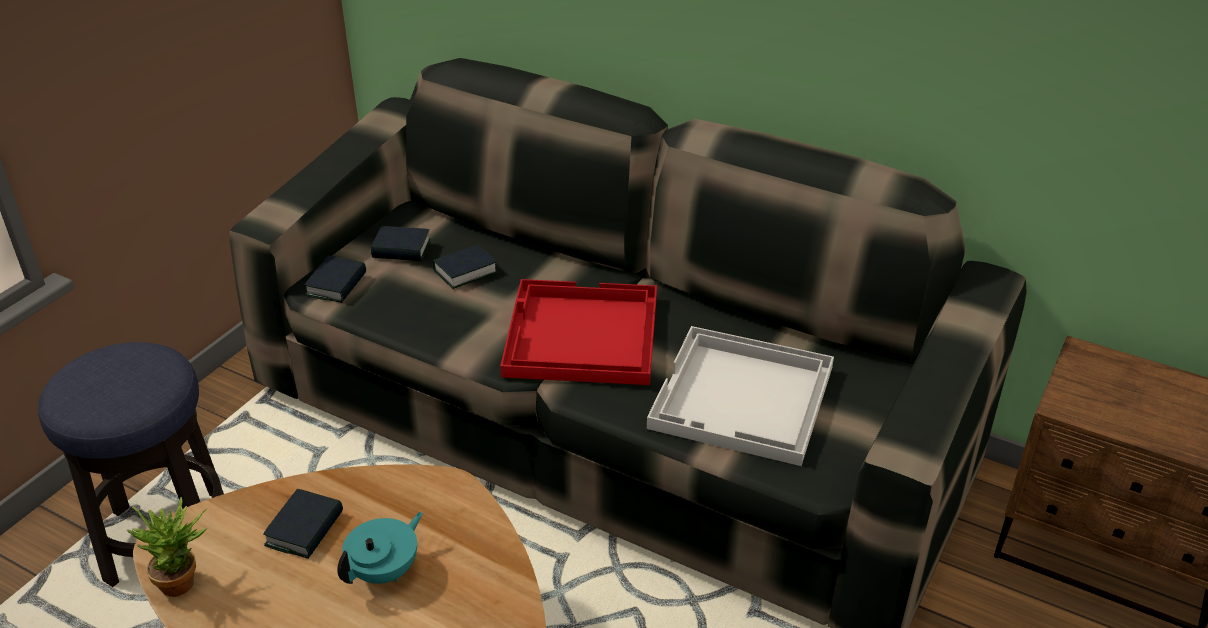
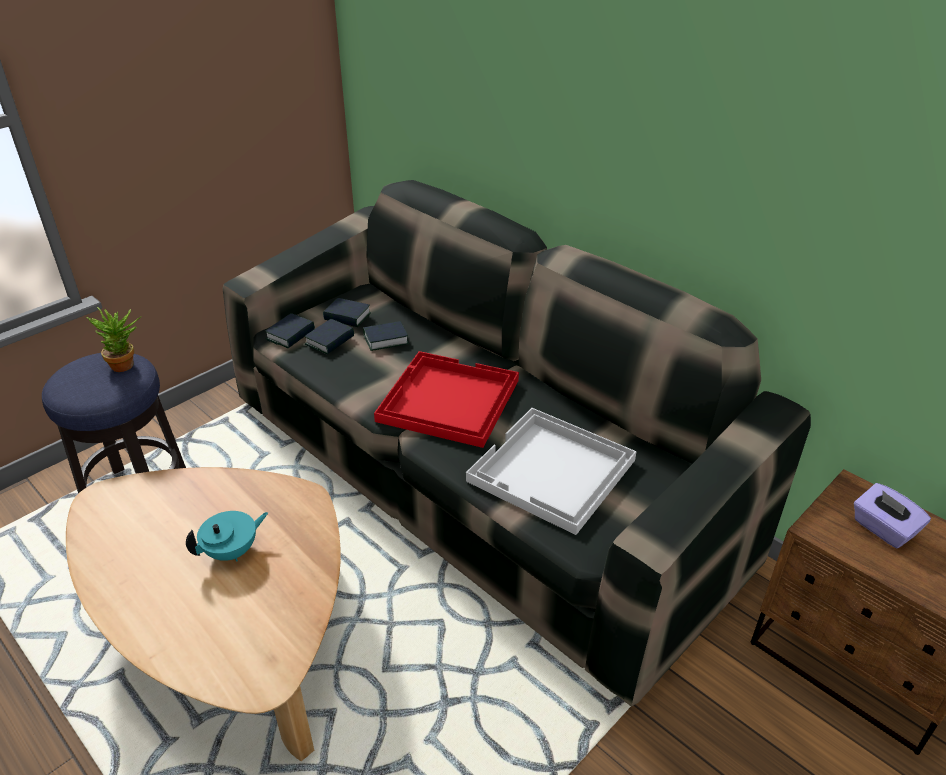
camera: 15 degrees right, 0 degrees up
potted plant [126,497,208,597] -> potted plant moved to [86,307,142,372]
book [263,489,343,559] -> book moved to [305,319,354,354]
none -> purple tissue box [854,483,931,548]

